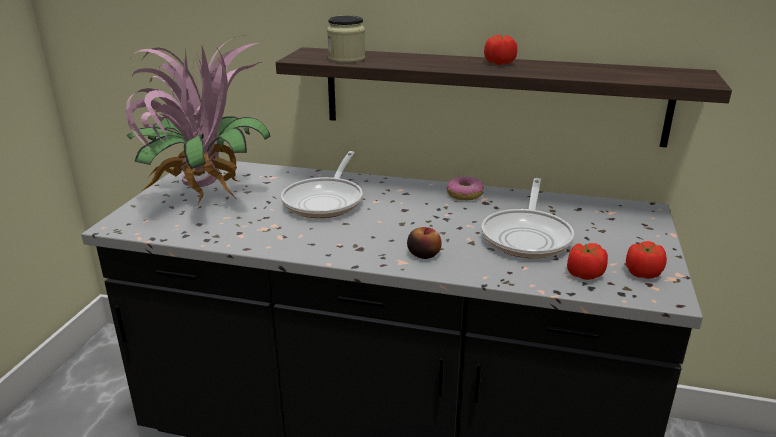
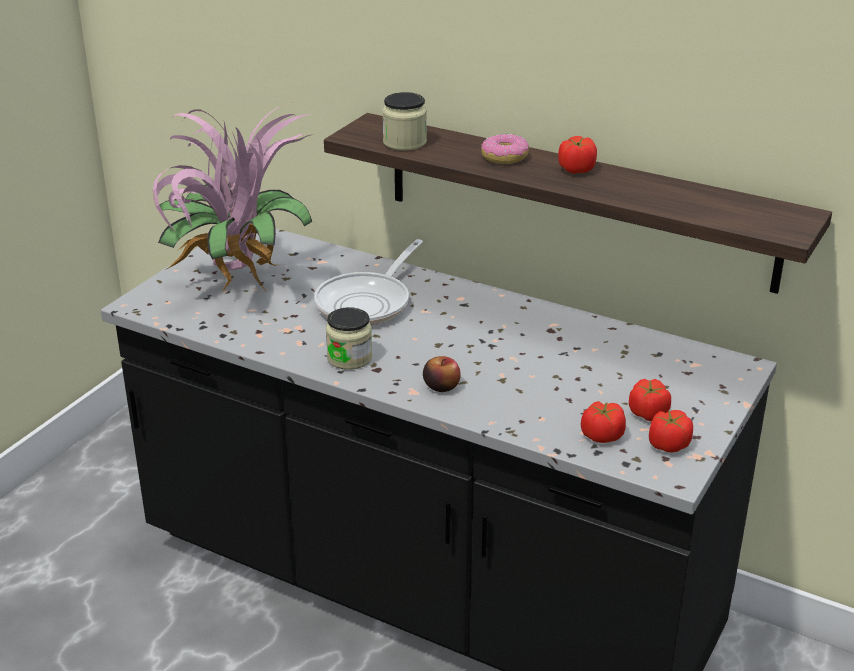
camera: 15 degrees right, 5 degrees up
donut [446,176,484,200] -> donut moved to [481,134,529,164]
frying pan [481,178,574,258] -> none
none -> jar [326,307,372,370]
none -> tomato [629,379,671,421]

